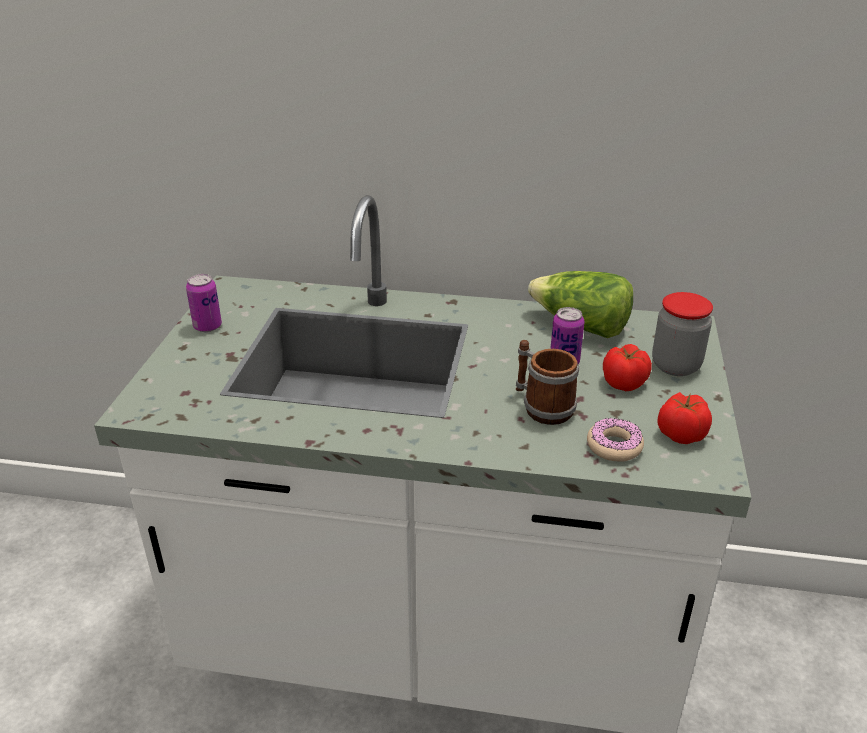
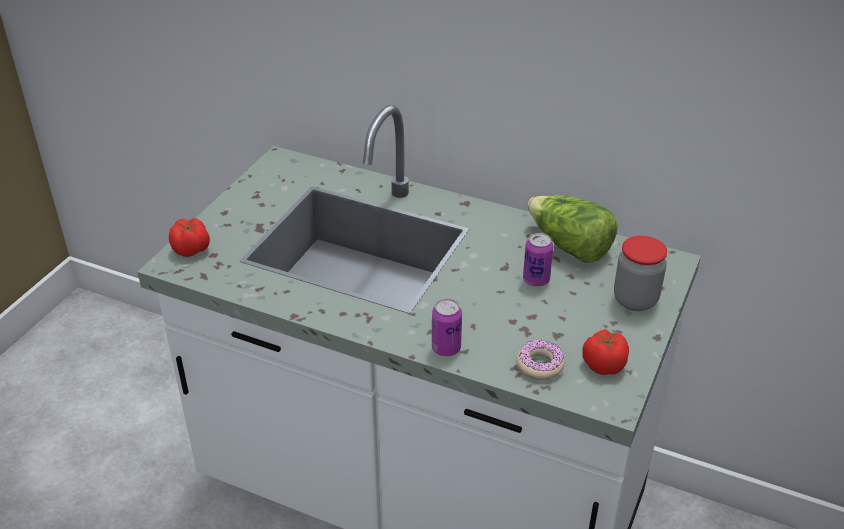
camera: 15 degrees right, 5 degrees up
can [186,274,222,332] -> can moved to [432,299,462,356]
mug [516,340,579,425] -> none
tomato [603,344,652,391] -> tomato moved to [169,218,210,257]

